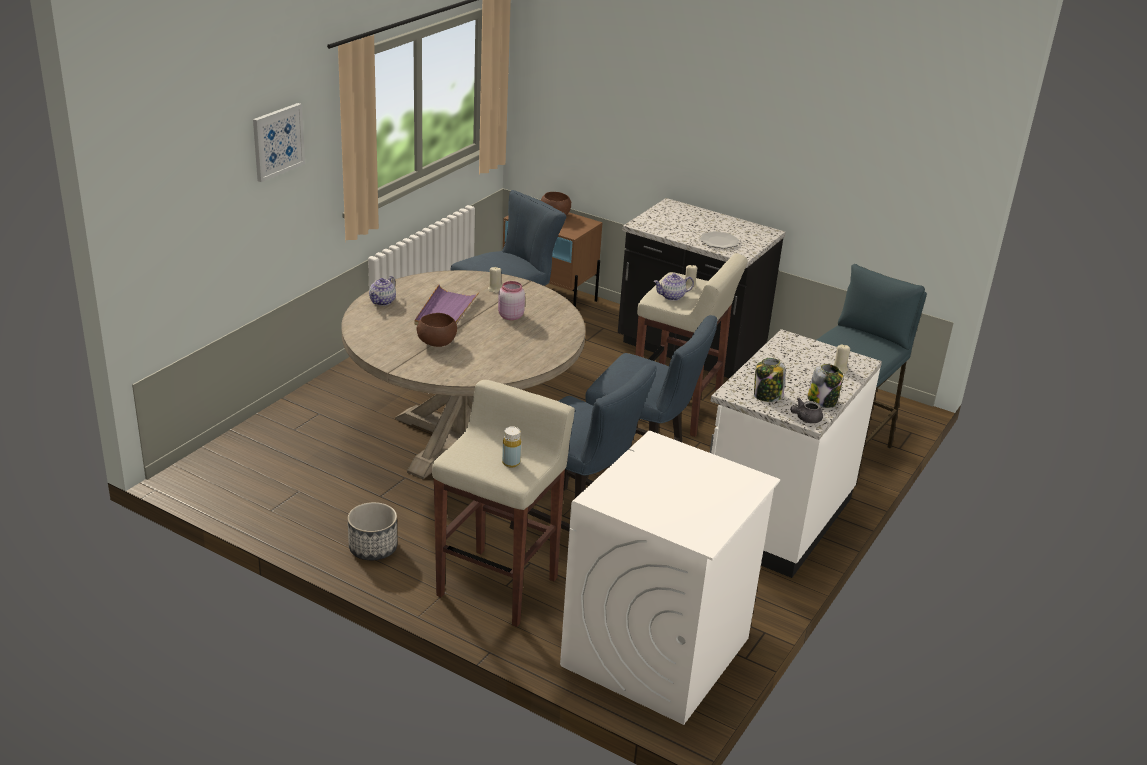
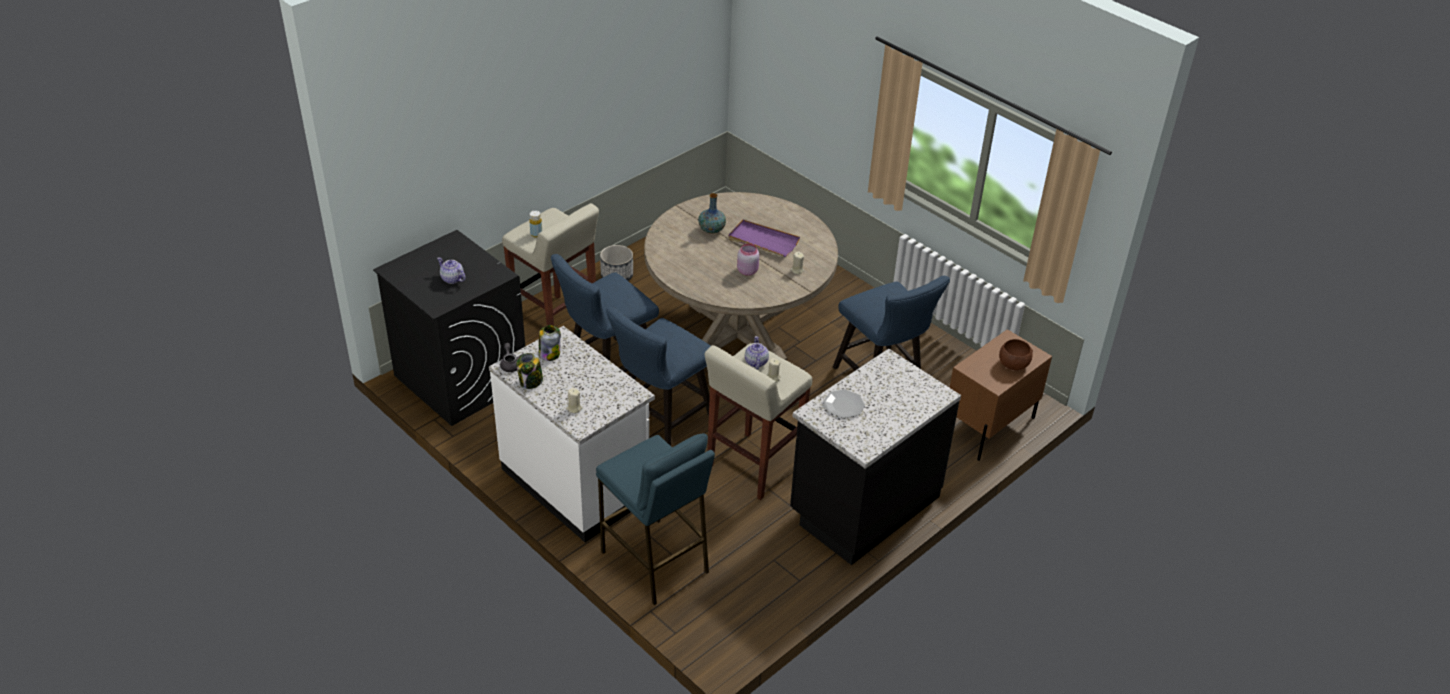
camera: 105 degrees right, 10 degrees up
picture [253,103,305,182] -> none
teapot [369,276,396,306] -> teapot moved to [437,257,466,284]
brown bowl [416,313,457,347] -> vase [698,193,726,234]
white washing machine [560,431,780,725] -> black washing machine [373,230,525,426]

